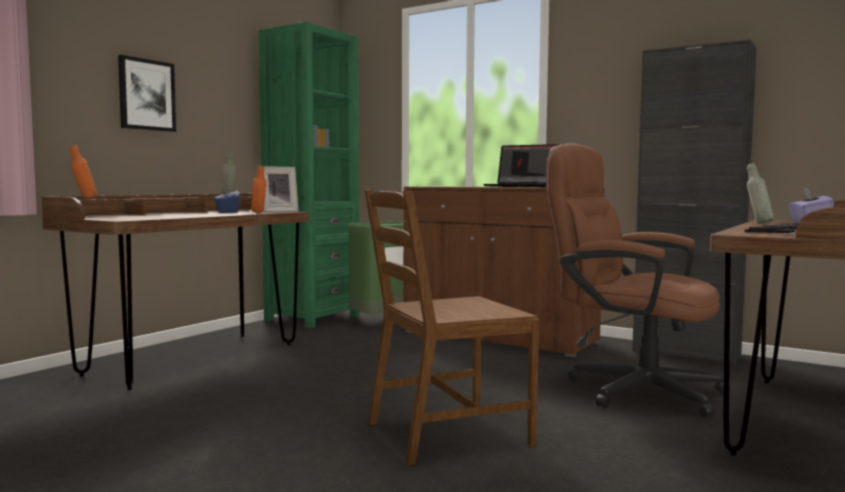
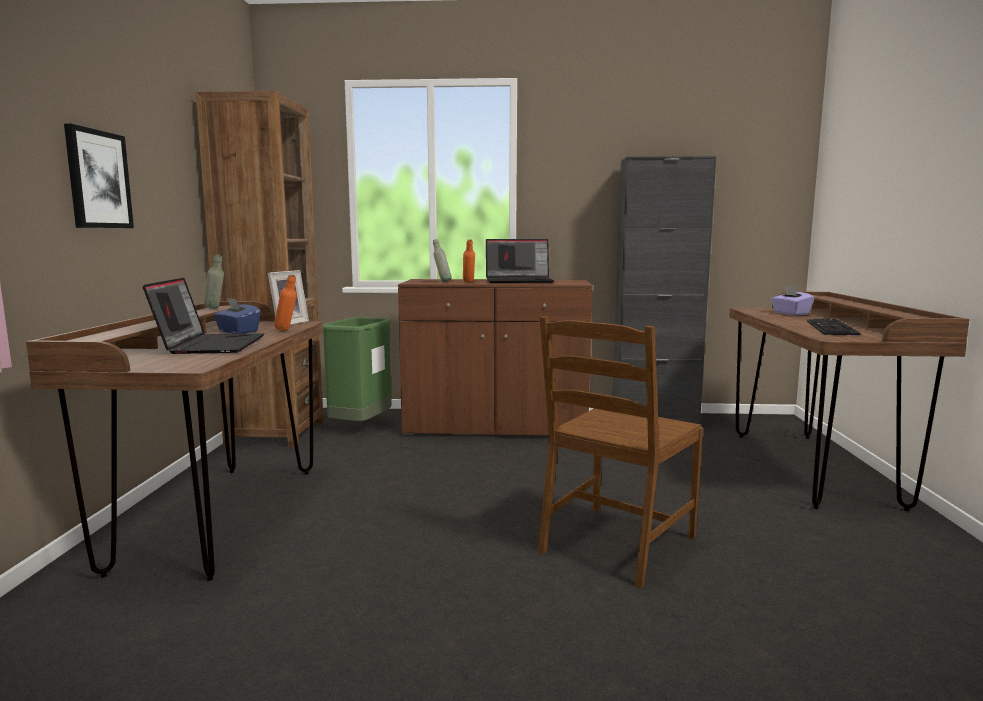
camera: 30 degrees left, 5 degrees up
orange bottle [70,145,97,199] -> orange bottle moved to [463,239,475,283]
green bookcase [259,22,360,328] -> brown bookcase [195,91,324,447]
brown office chair [546,143,730,417] -> none
grey bottle [747,163,774,224] -> grey bottle moved to [433,239,452,282]
none -> laptop [143,278,264,354]

